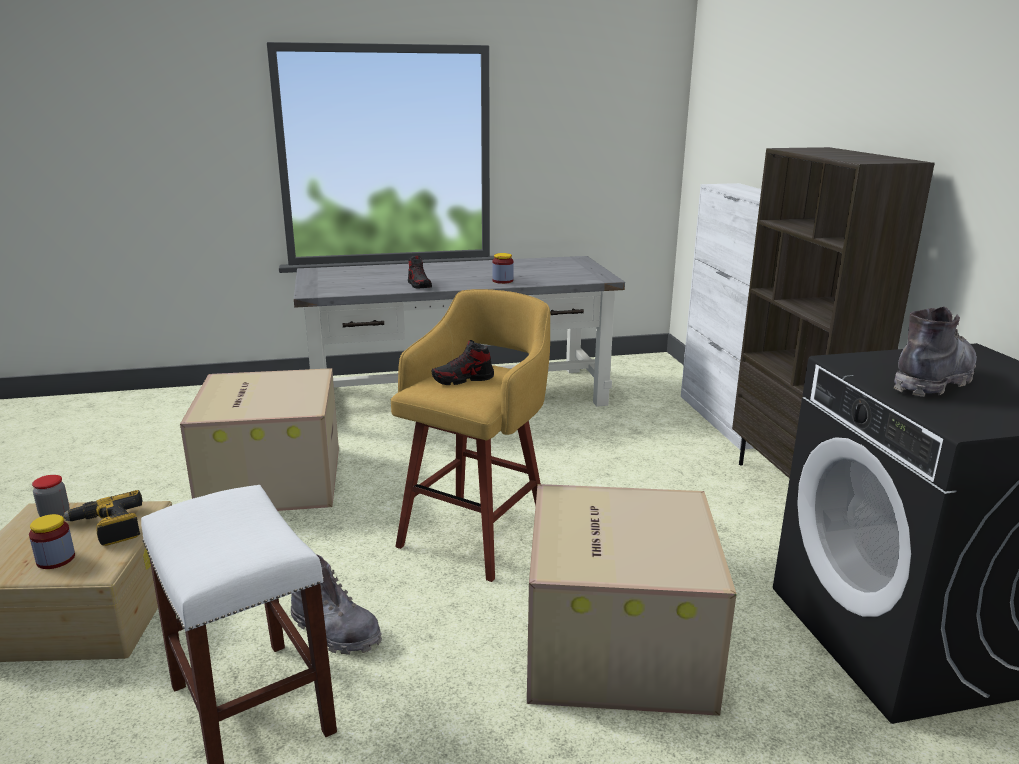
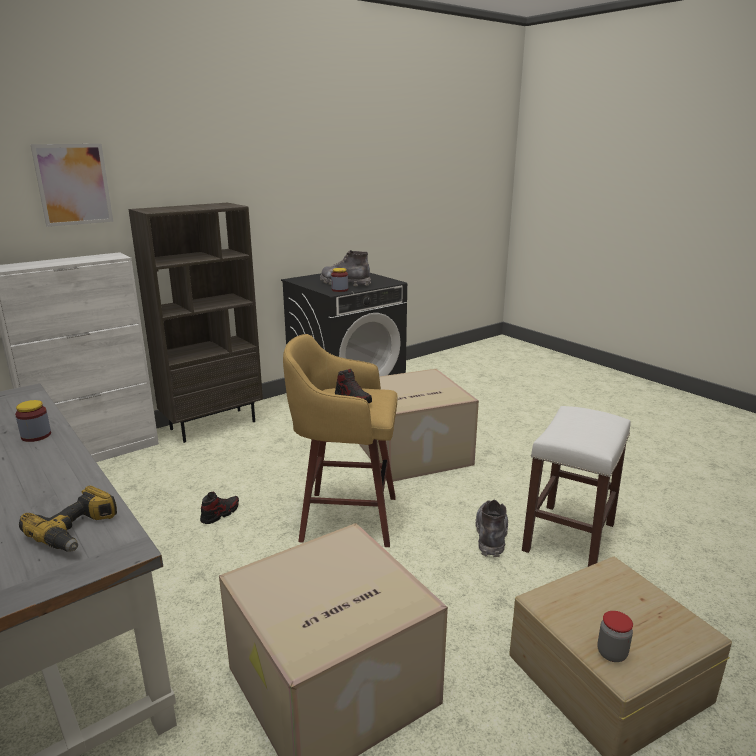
camera: 115 degrees left, 0 degrees up
jar [29,514,75,569] -> jar moved to [331,268,348,292]
power drill [63,490,142,546] -> power drill moved to [19,486,117,552]
shoe [408,256,432,289] -> shoe moved to [200,492,239,524]
none -> picture [30,144,113,227]

